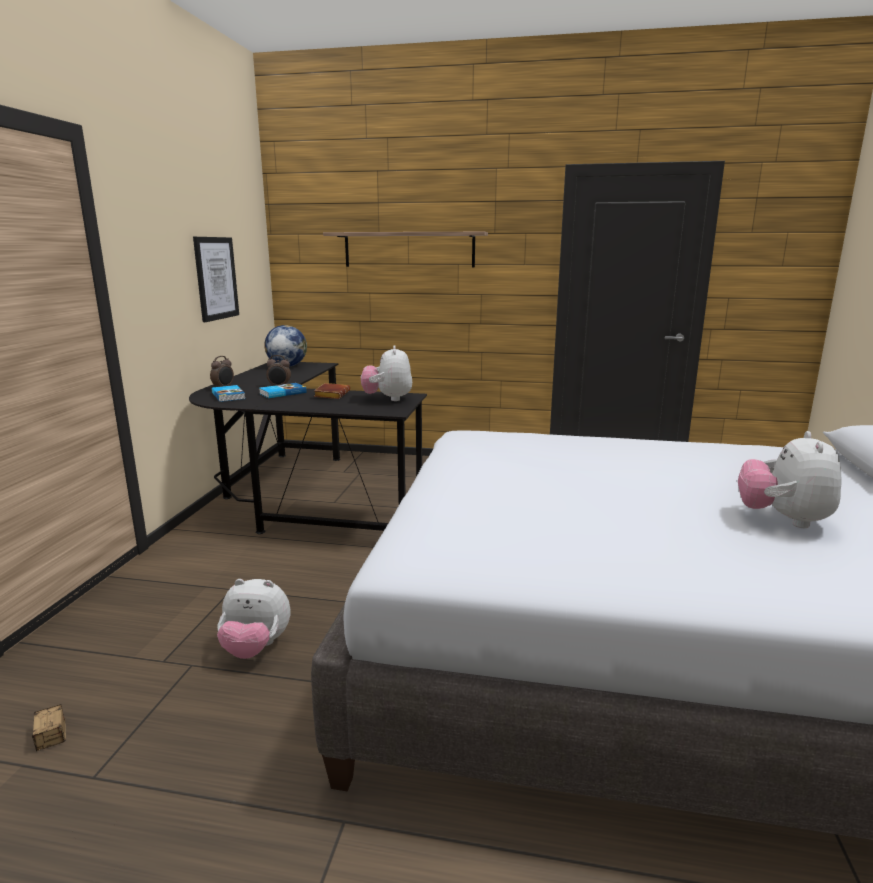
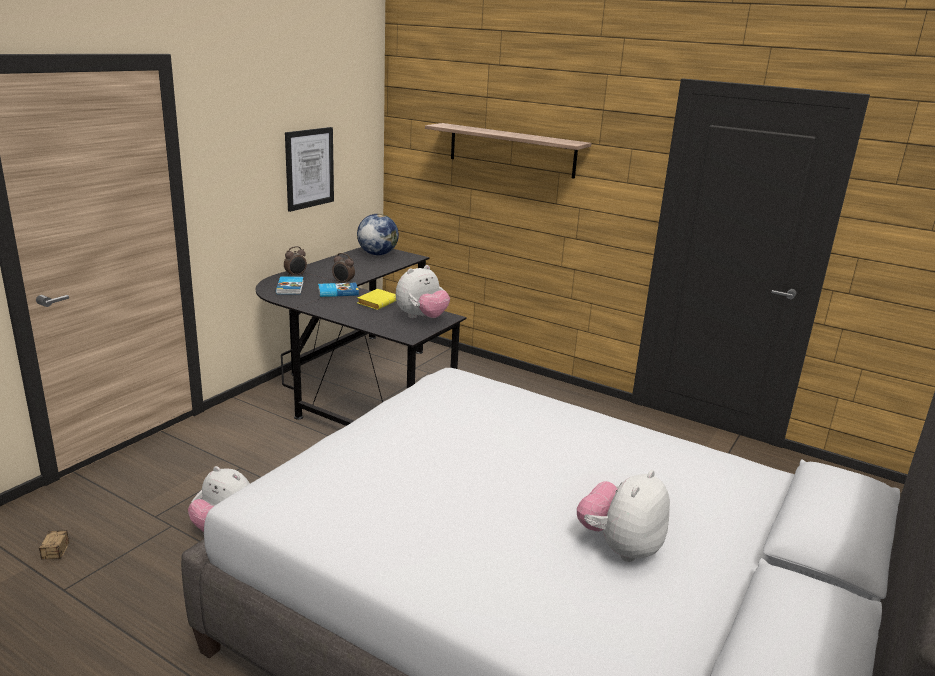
camera: 20 degrees right, 5 degrees up
brown book [314,383,350,399] -> yellow book [358,289,396,310]
plush toy [361,345,412,401] -> plush toy turned 150 degrees counterclockwise [396,265,450,318]

